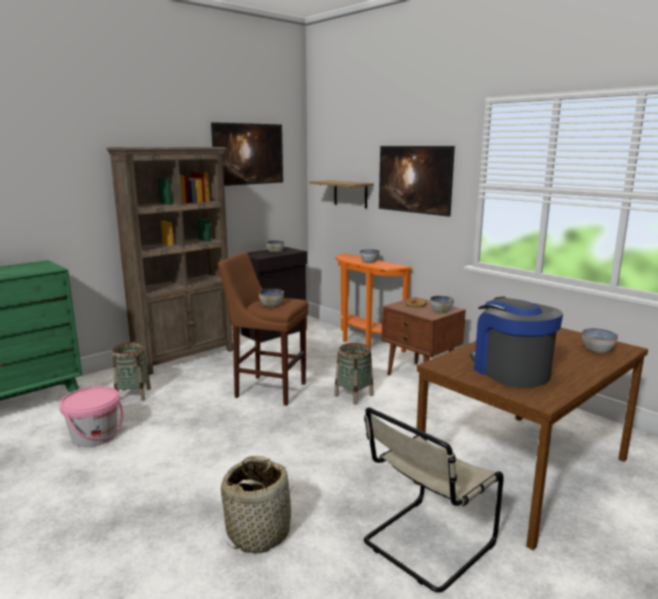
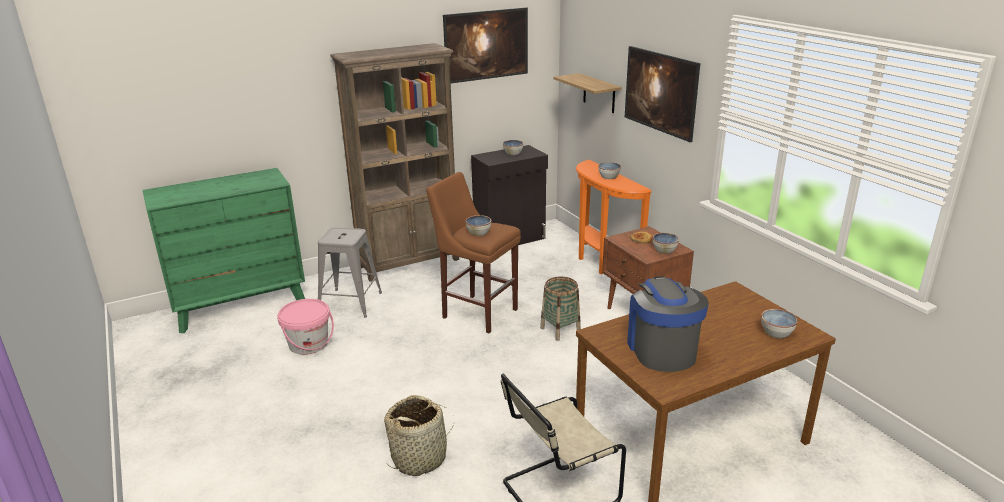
camera: 15 degrees right, 10 degrees up
basket [112,342,151,401] -> grey stool [318,227,382,318]

